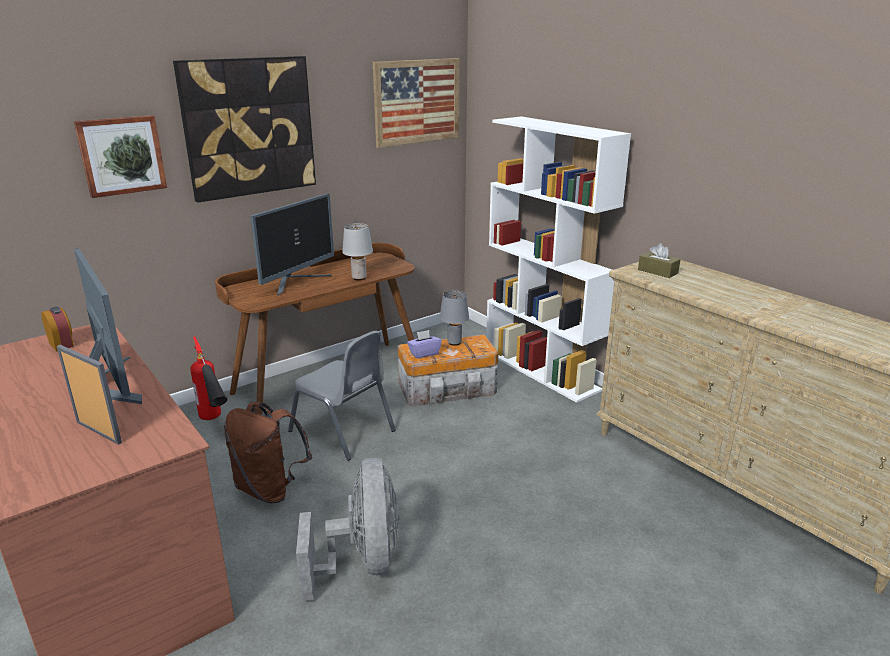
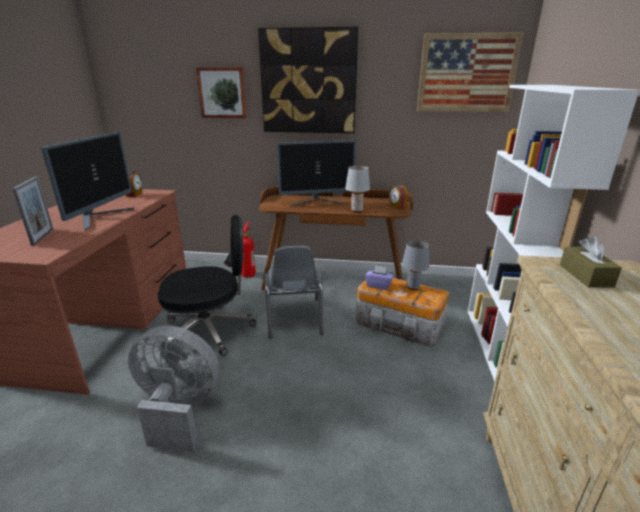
camera: 45 degrees right, 0 degrees up
brown backpack [224,402,312,503] -> black office chair [158,215,256,356]
grey fan [296,458,399,601] -> grey fan turned 120 degrees counterclockwise [128,326,219,452]
none -> alarm clock [389,184,408,210]

